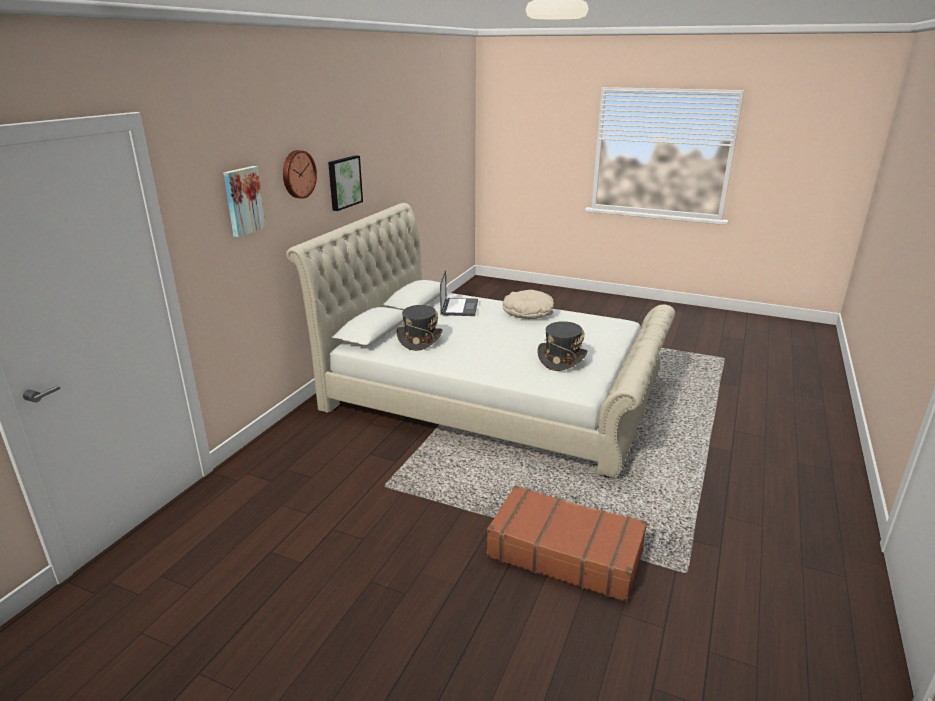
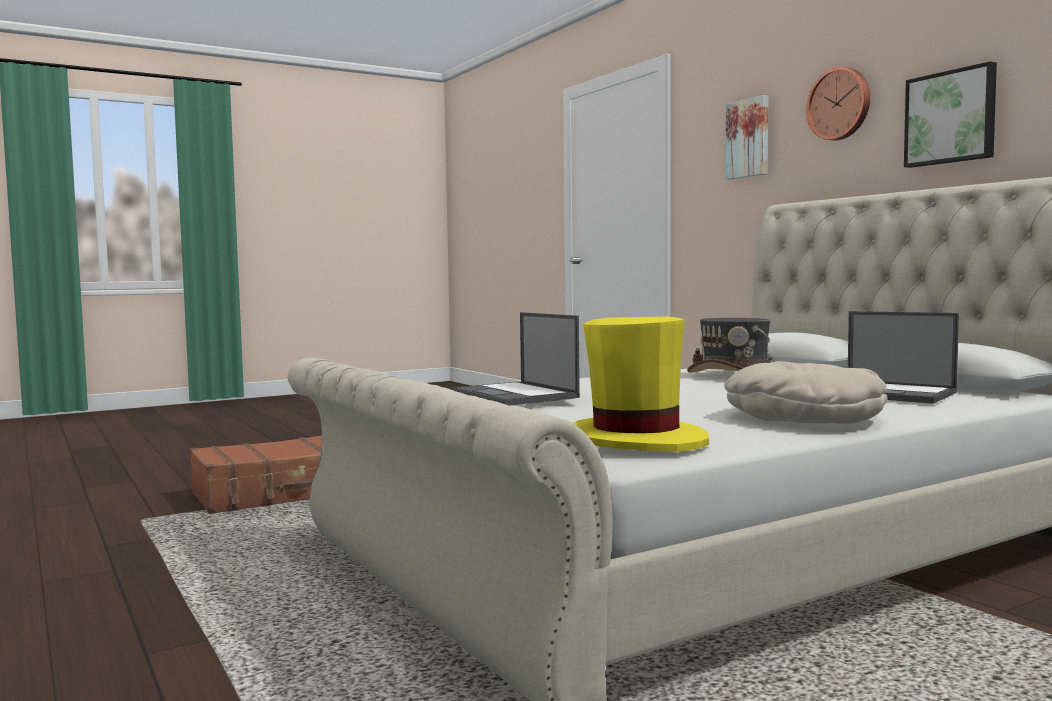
camera: 125 degrees right, 20 degrees down
grey hat [537,321,588,371] -> laptop [453,312,580,405]
none -> yellow hat [573,317,709,452]

